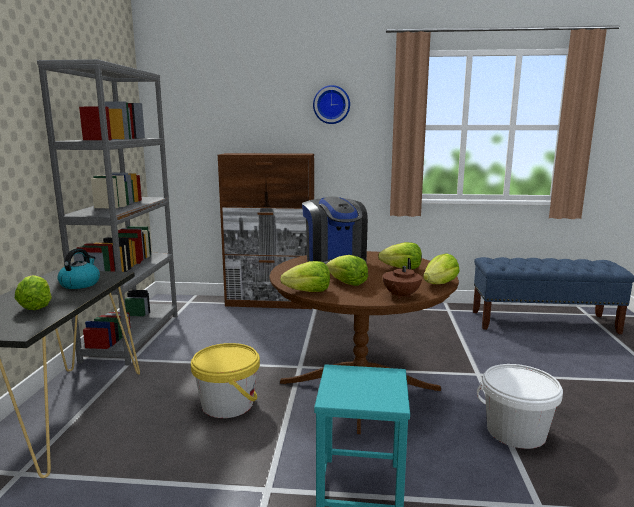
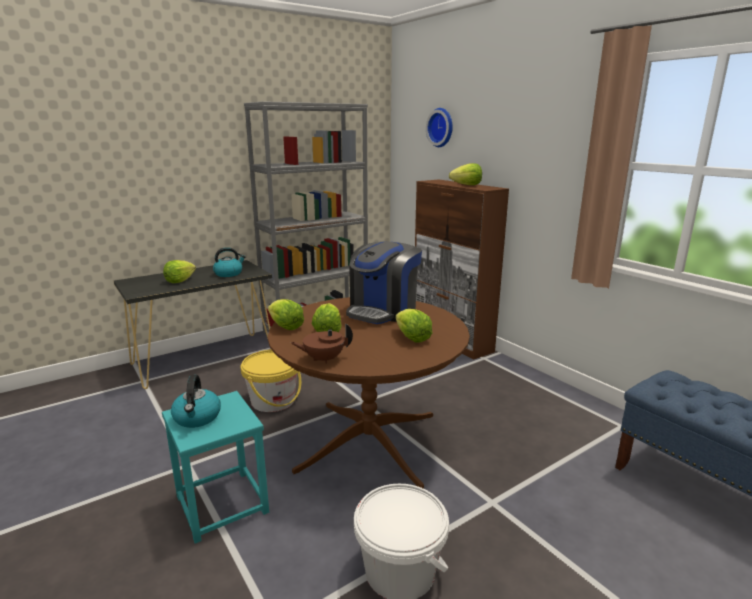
camera: 50 degrees right, 5 degrees up
wall clock [313,85,350,124] -> wall clock moved to [426,108,453,147]
lettuce [423,253,460,284] -> lettuce moved to [449,163,482,185]
none -> kettle [171,375,221,428]

